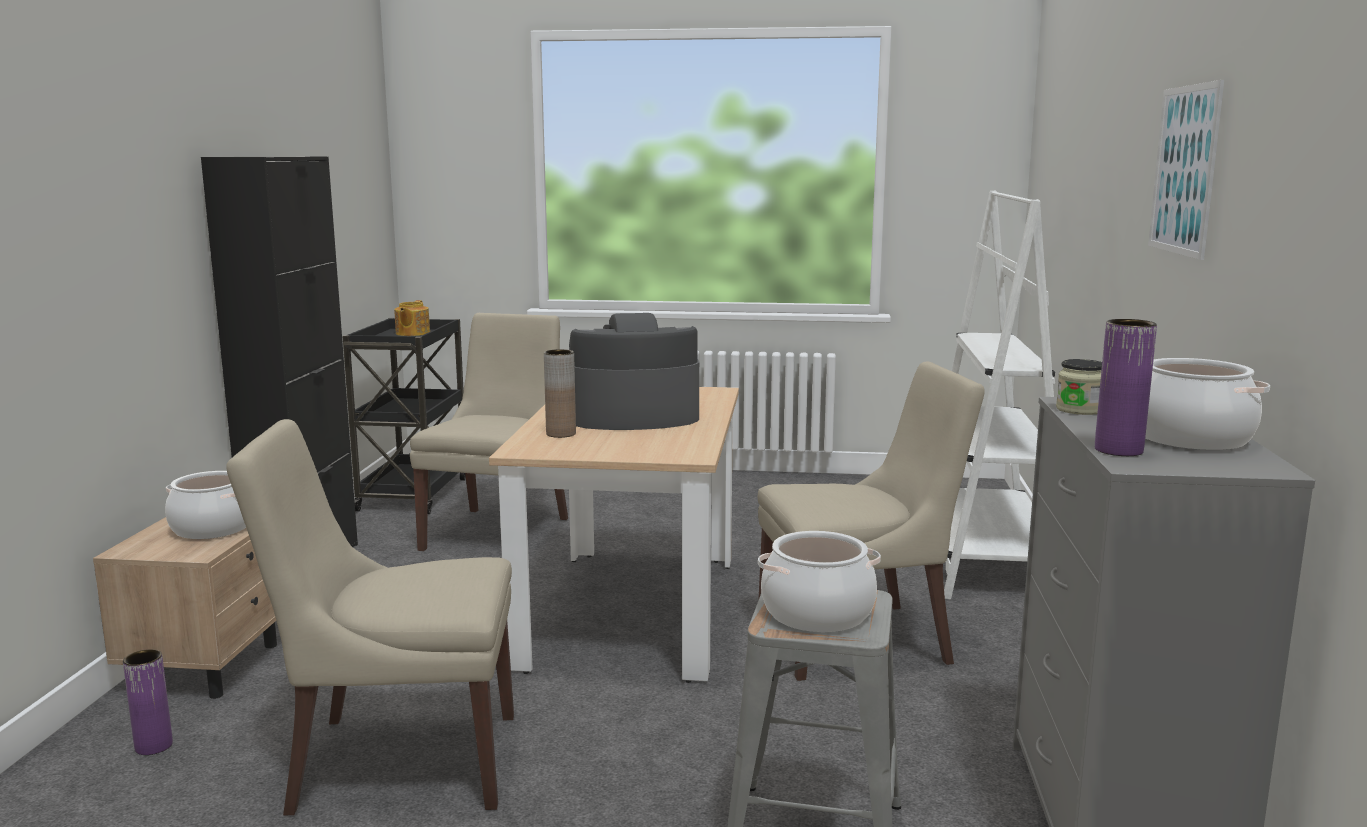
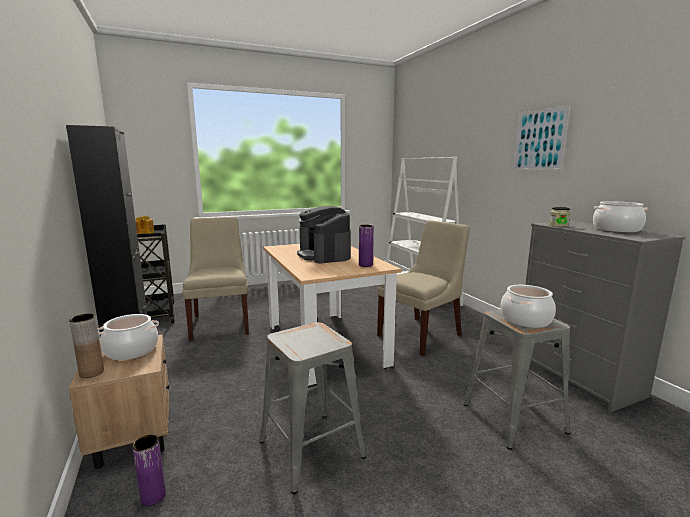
camera: 30 degrees left, 0 degrees up
beige chair [226,419,514,815] -> grey stool [260,322,366,494]
brown vase [544,349,576,438] -> brown vase moved to [69,314,104,378]
coffee machine [569,313,699,430] -> coffee machine turned 75 degrees counterclockwise [297,206,351,263]
purple vase [1095,319,1157,456] -> purple vase moved to [359,225,374,267]

